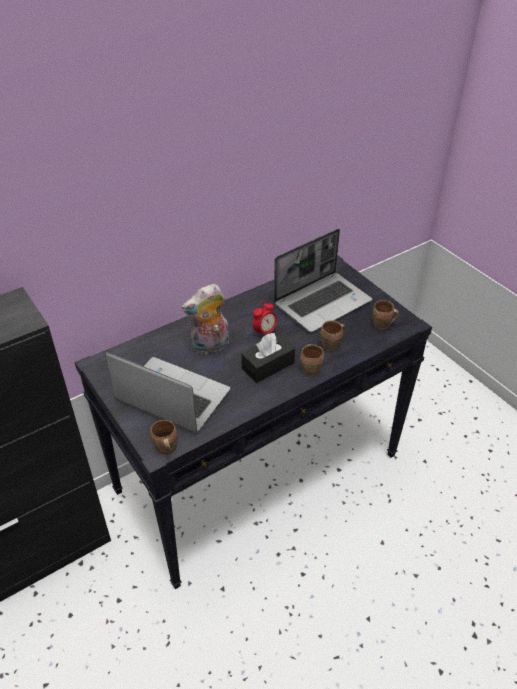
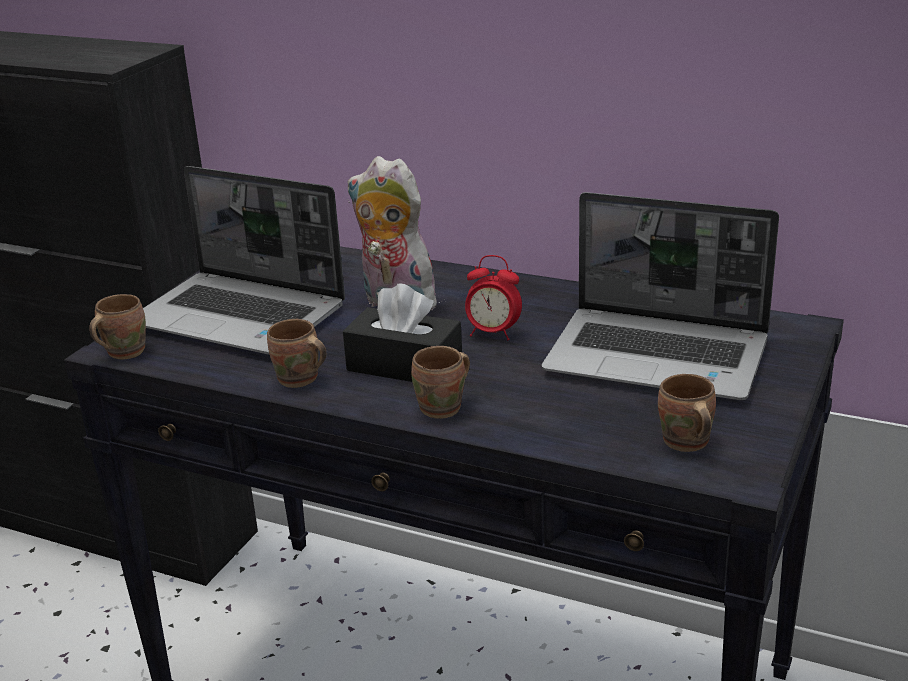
camera: 60 degrees right, 15 degrees down
laptop [105,352,230,433] -> laptop turned 120 degrees clockwise [143,166,345,355]
brown mug [321,320,345,351] -> brown mug moved to [267,319,327,388]

